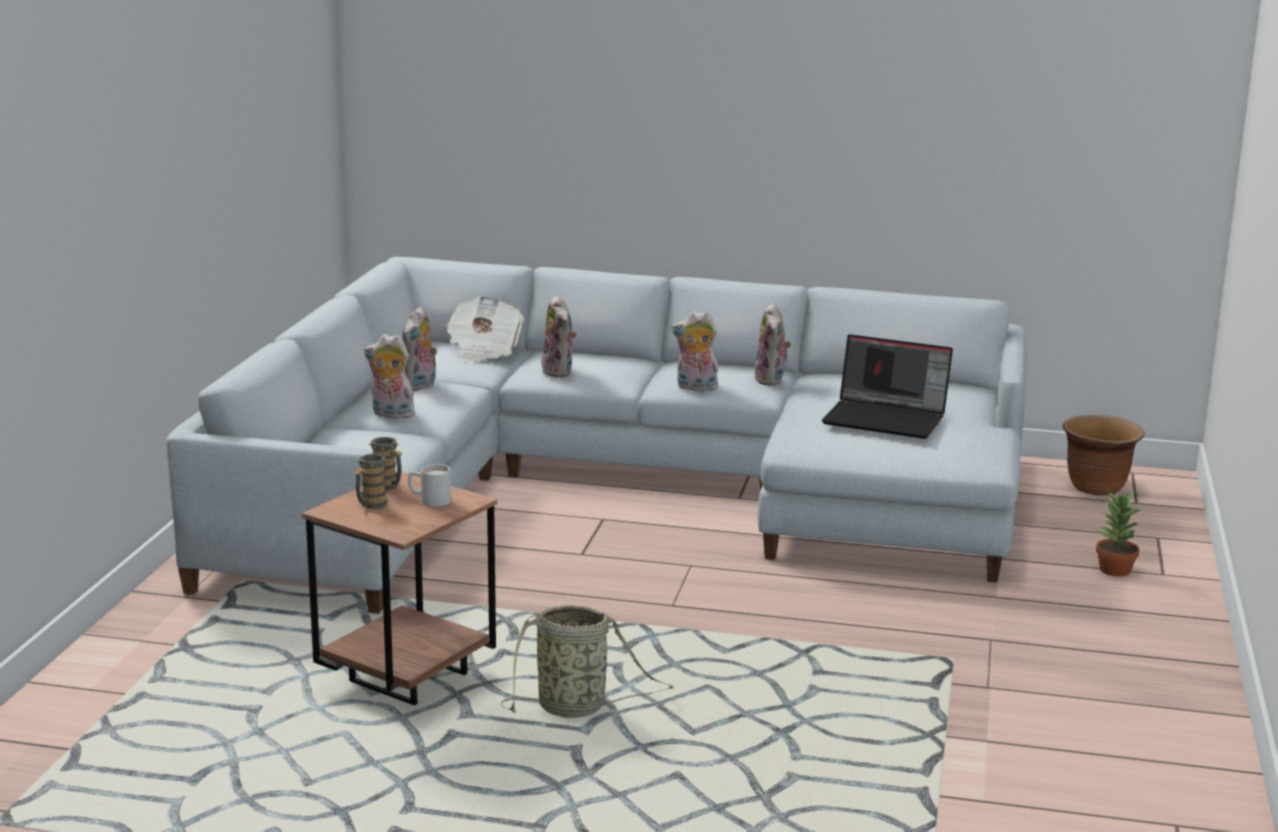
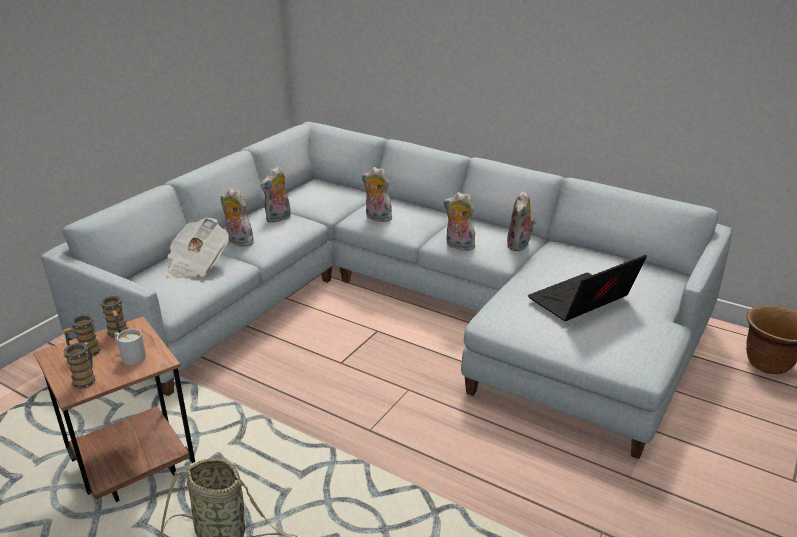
camera: 20 degrees right, 10 degrees up
newspaper [446,296,524,362] -> newspaper moved to [166,218,229,279]
plush toy [541,294,577,377] -> plush toy turned 120 degrees clockwise [362,167,394,222]
laptop [822,334,953,439] -> laptop turned 105 degrees clockwise [528,255,647,321]
potted plant [1096,491,1142,577] -> none
none -> mug [63,342,96,389]

